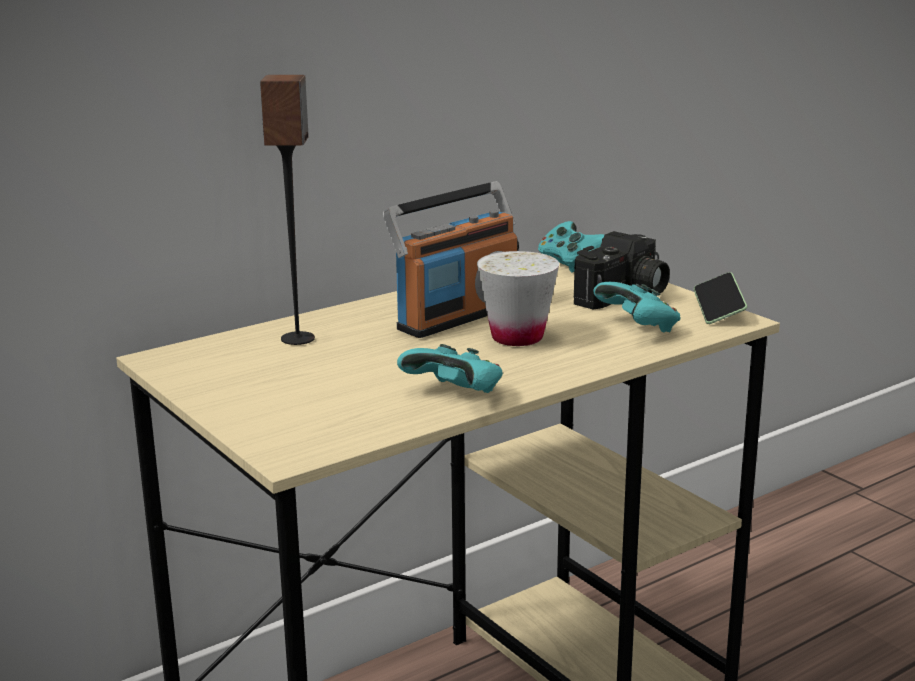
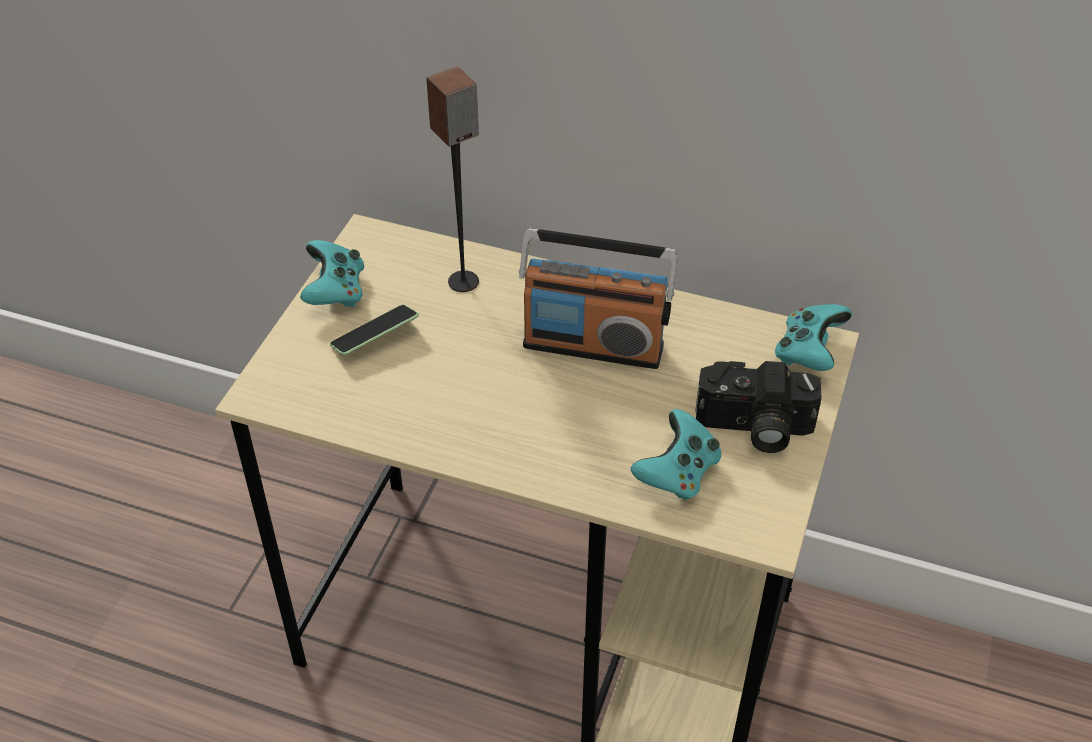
camera: 55 degrees right, 25 degrees up
turquoise game controller [397,344,503,393] -> turquoise game controller moved to [300,240,364,307]
white cup [477,251,559,346] -> none
phone [693,272,747,324] -> phone moved to [330,305,419,355]

